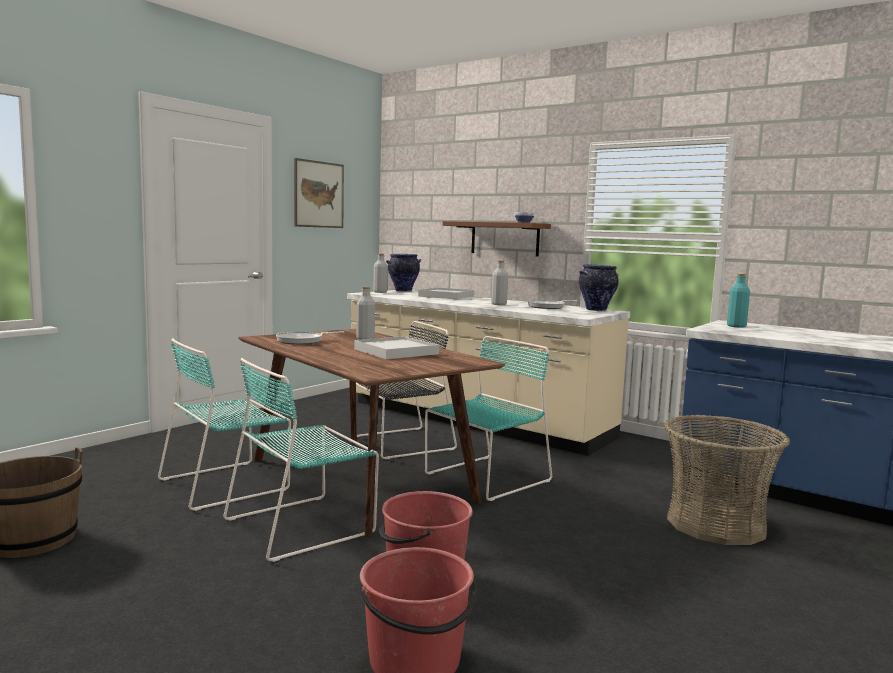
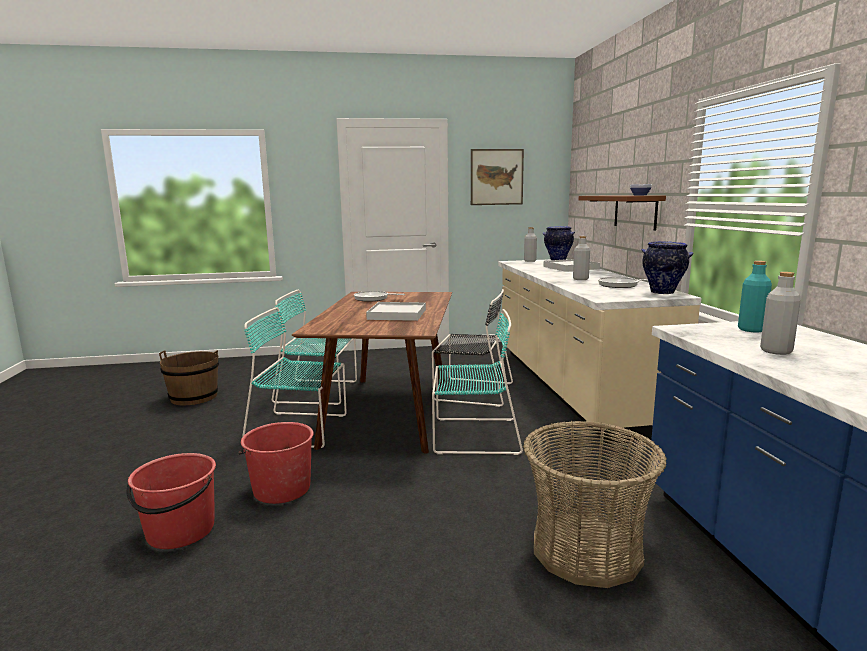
camera: 45 degrees right, 5 degrees up
grey bottle [356,287,375,340] -> grey bottle moved to [760,272,801,355]

